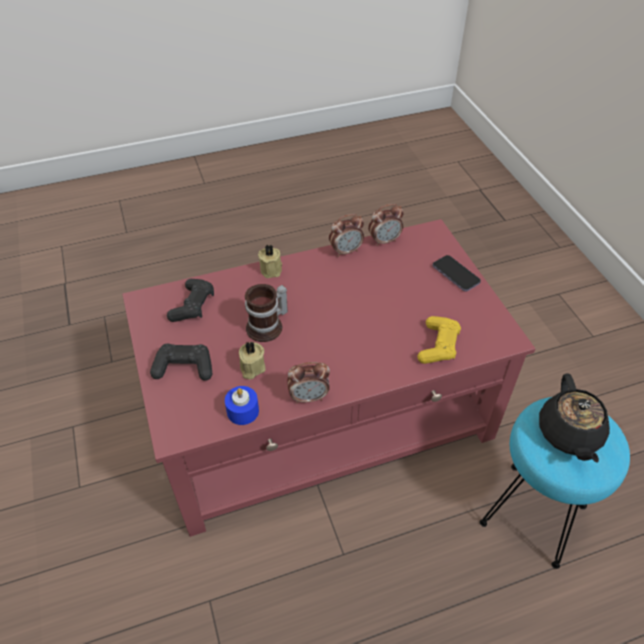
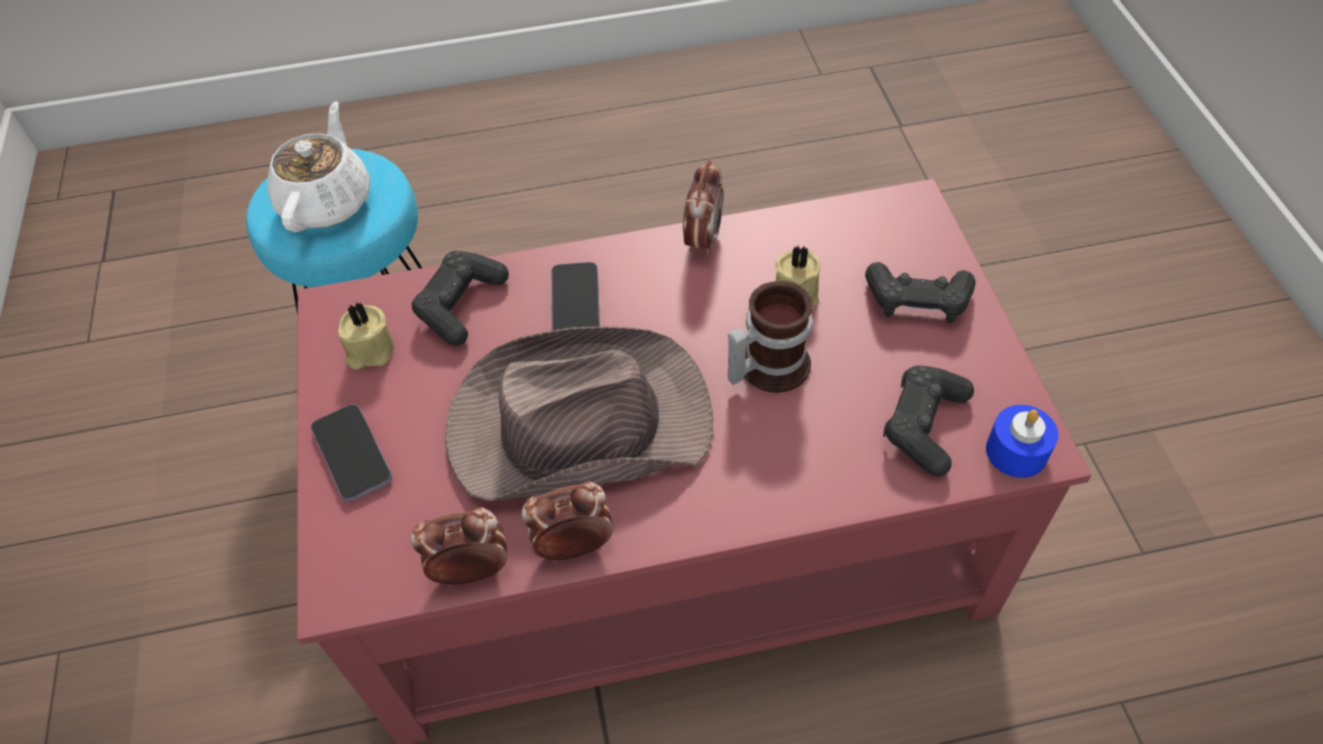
camera: 170 degrees left, 5 degrees up
blue candle [225,386,259,425] -> blue candle moved to [986,405,1058,478]
beige candle [258,244,282,278] -> beige candle moved to [338,302,394,370]
alarm clock [287,362,330,404] -> alarm clock turned 105 degrees clockwise [683,160,724,257]
yellow game controller [418,316,461,364] -> black game controller [411,251,509,346]
black teapot [539,373,610,463] -> white teapot [267,101,370,232]
none -> brown hat [445,326,713,501]
none -> phone [552,262,600,331]

